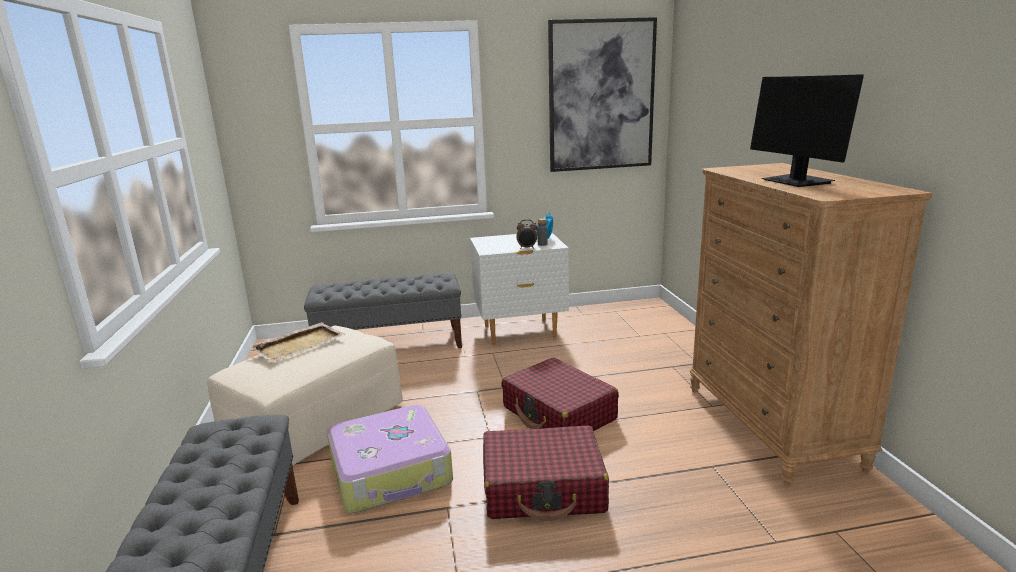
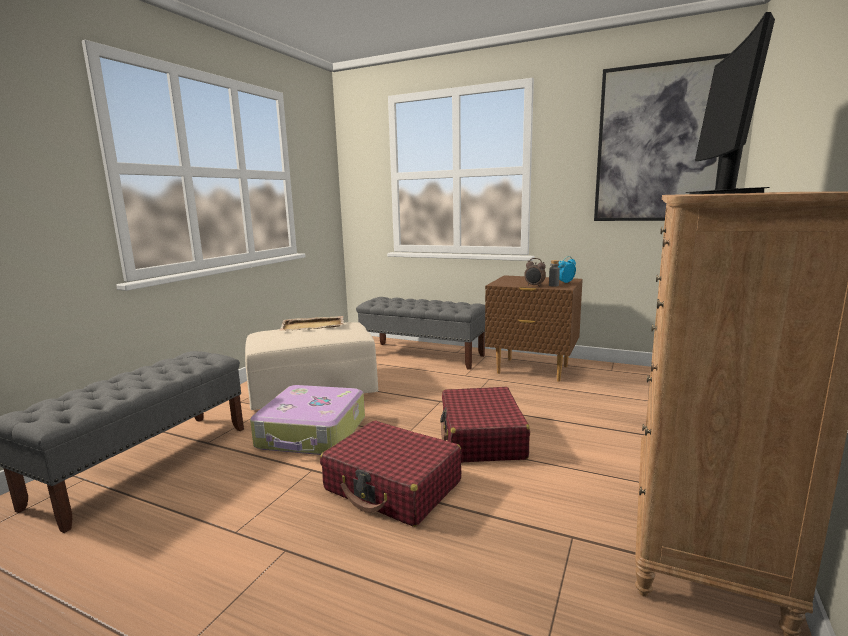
camera: 35 degrees right, 5 degrees down
white nightstand [470,233,569,345] -> brown nightstand [485,275,583,382]

